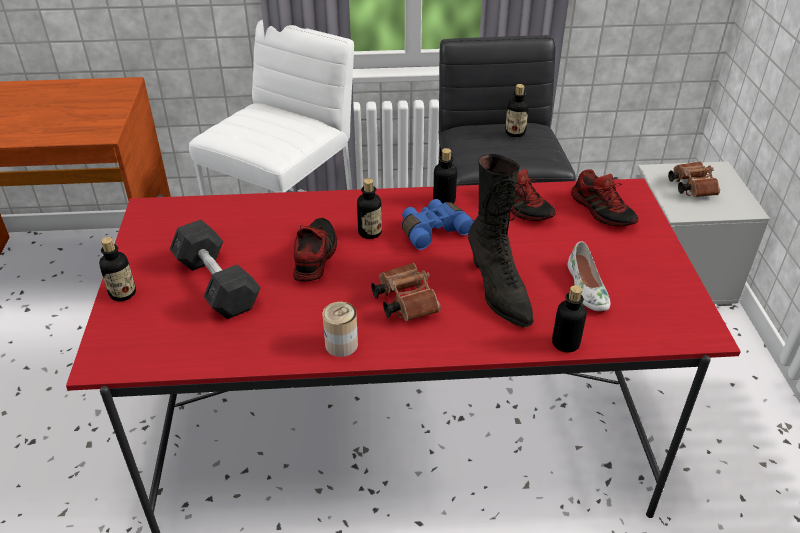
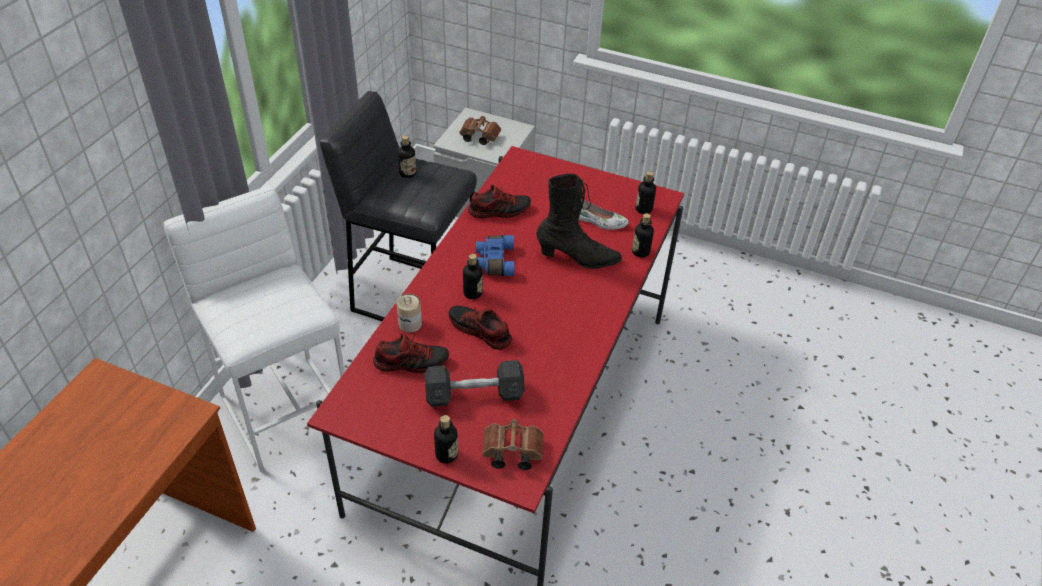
camera: 65 degrees left, 5 degrees up
can [323,302,358,357] -> can moved to [396,294,422,333]
brown binoculars [371,263,441,321] -> brown binoculars moved to [482,419,544,470]
bottle [433,148,457,203] -> bottle moved to [635,171,656,214]
shoe [571,169,638,226] -> shoe moved to [373,333,449,373]

